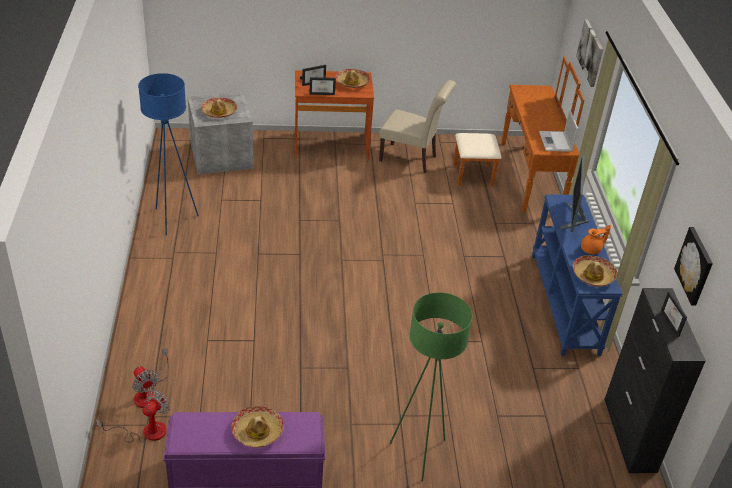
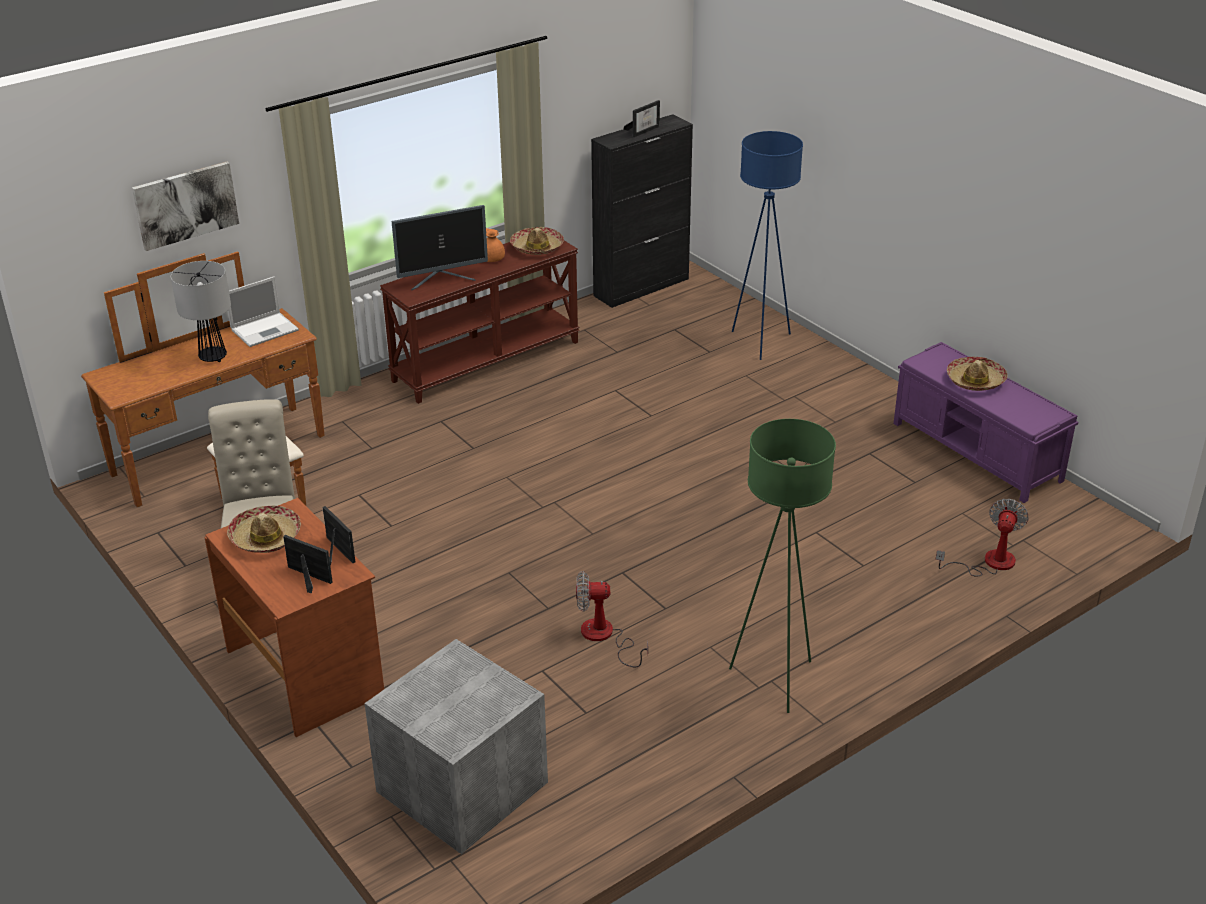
camera: 120 degrees left, 5 degrees down
fan [96,390,170,443] -> fan moved to [576,571,648,667]
blue floor lamp [138,73,199,235] -> blue floor lamp moved to [732,131,803,360]
hat [201,97,237,118] -> none
green floor lamp [390,292,473,482] -> green floor lamp moved to [729,419,836,713]
blue console table [532,194,623,356] -> brown console table [380,241,580,404]
picture [674,227,713,306] -> none
none -> table lamp [171,261,231,362]

